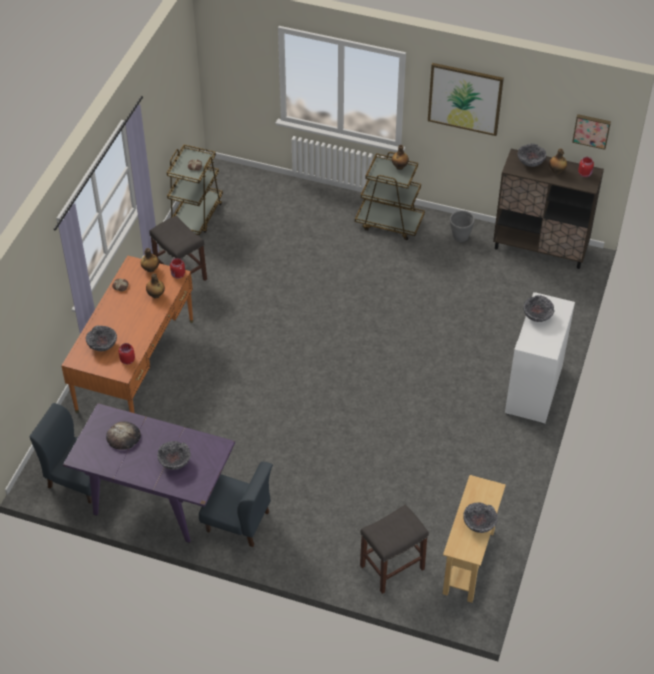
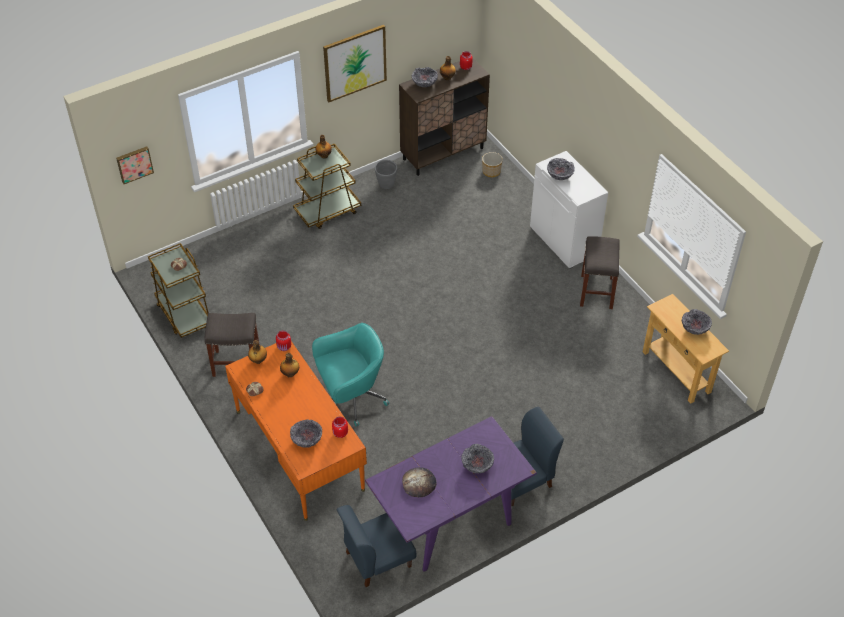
camera: 50 degrees left, 0 degrees up
grey stool [360,504,429,594] -> grey stool moved to [580,237,620,309]
picture [572,114,611,150] -> picture moved to [116,146,154,184]
none -> turquoise office chair [312,323,389,426]
none -> planter [482,152,503,177]

